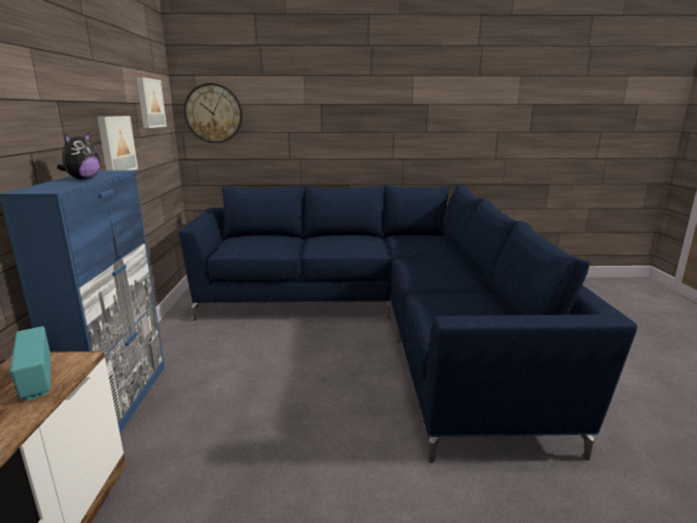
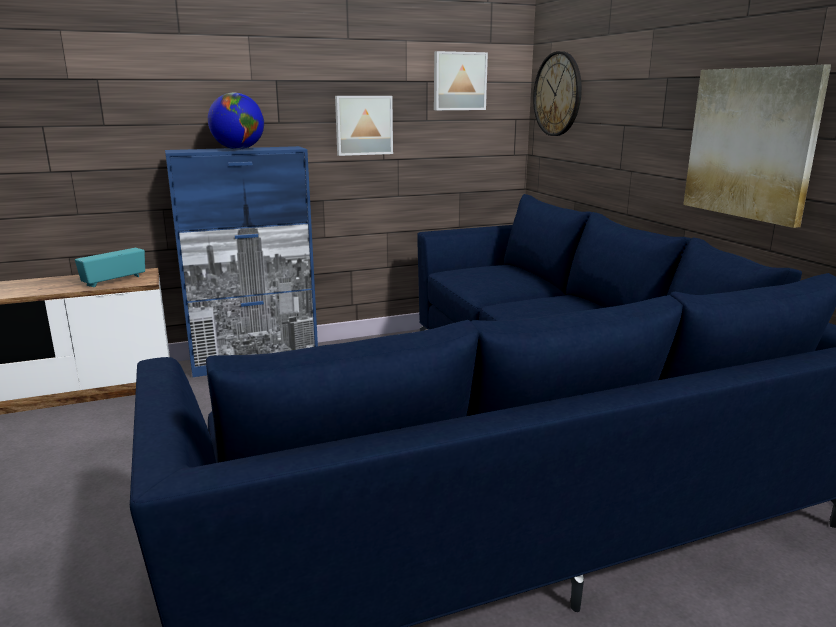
camera: 70 degrees right, 0 degrees up
plush toy [57,133,100,180] -> globe [208,93,264,150]
none -> picture [683,65,831,228]

